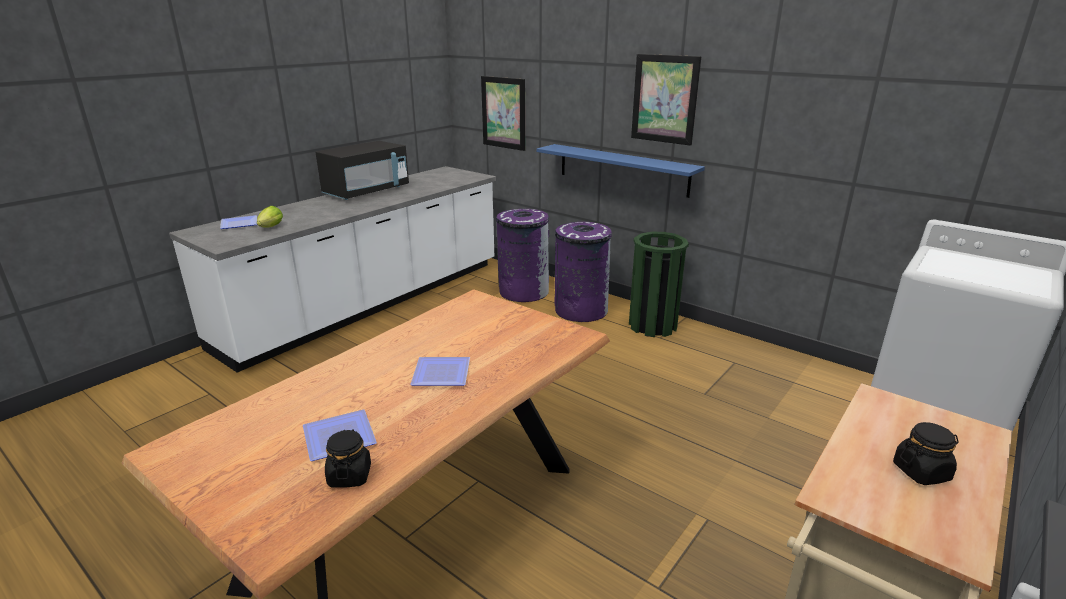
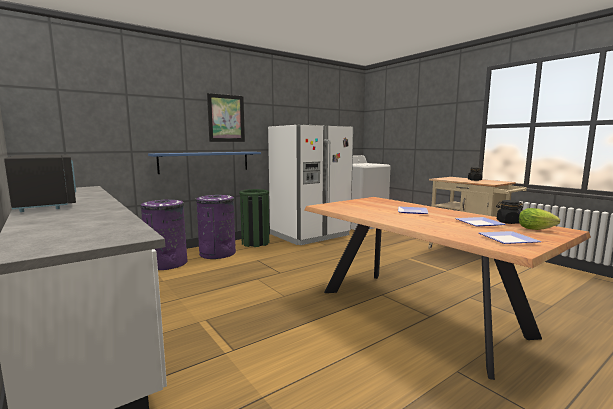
camera: 75 degrees left, 15 degrees down
plate [220,215,257,229] -> plate moved to [479,231,541,244]
lettuce [257,206,283,228] -> lettuce moved to [519,208,560,230]
picture [481,76,525,151] -> none
none -> white fridge [268,124,353,245]

